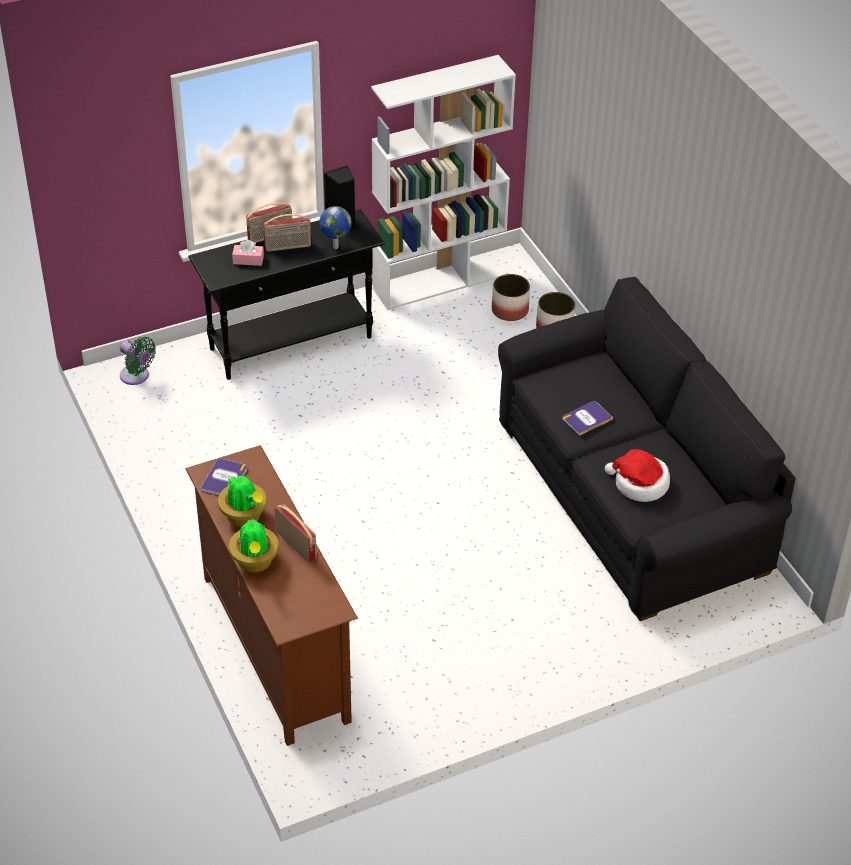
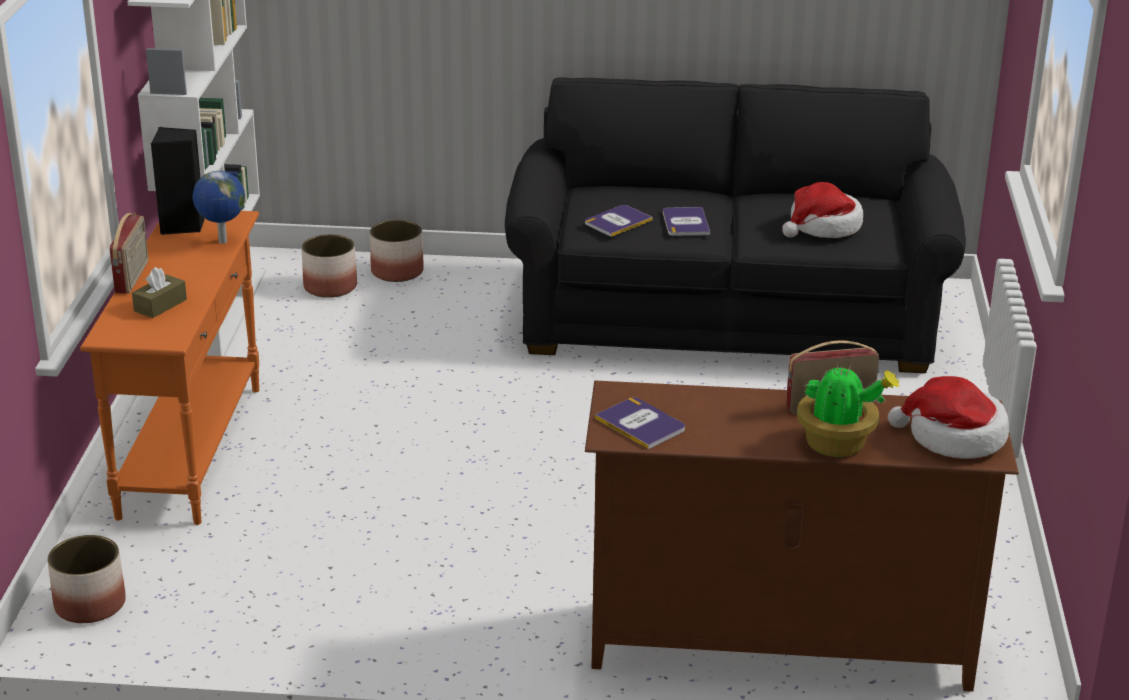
camera: 60 degrees left, 15 degrees down
green fan [120,337,156,385] -> planter [47,535,126,623]
black console table [188,209,385,380] -> orange console table [80,211,259,525]
potted plant [218,475,267,527] -> none
pink tissue box [232,240,264,266] -> brown tissue box [132,267,187,318]
radio [263,214,311,252] -> none
none -> book [585,205,653,237]
none -> hat [888,376,1009,459]

